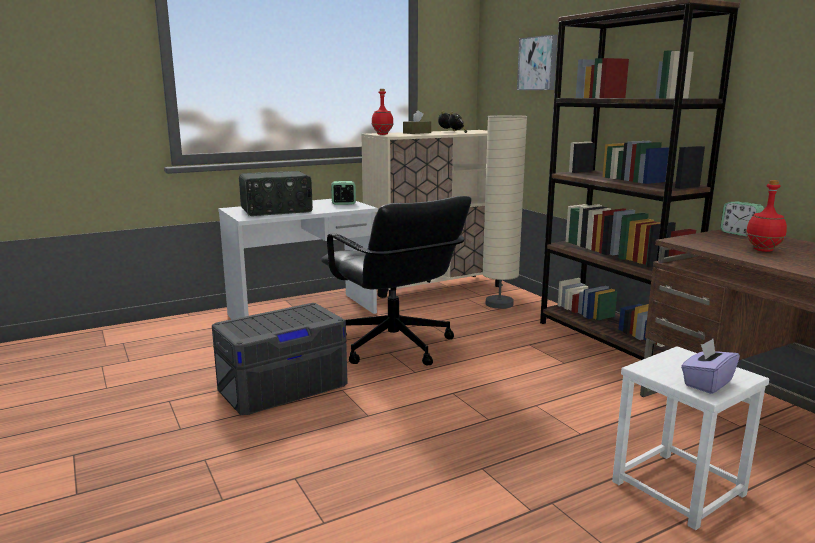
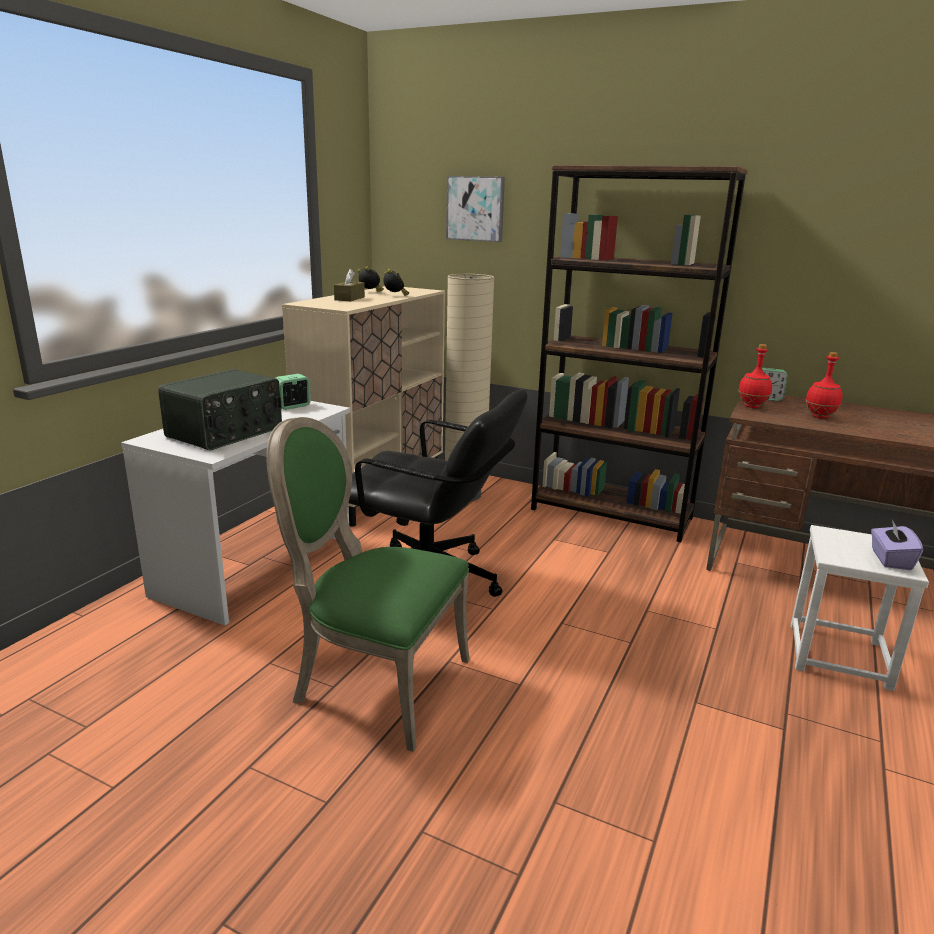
camera: 35 degrees left, 5 degrees up
grey storage box [212,303,348,415] -> green chair [266,417,470,752]
red bottle [372,89,394,135] -> red bottle moved to [738,344,772,408]

